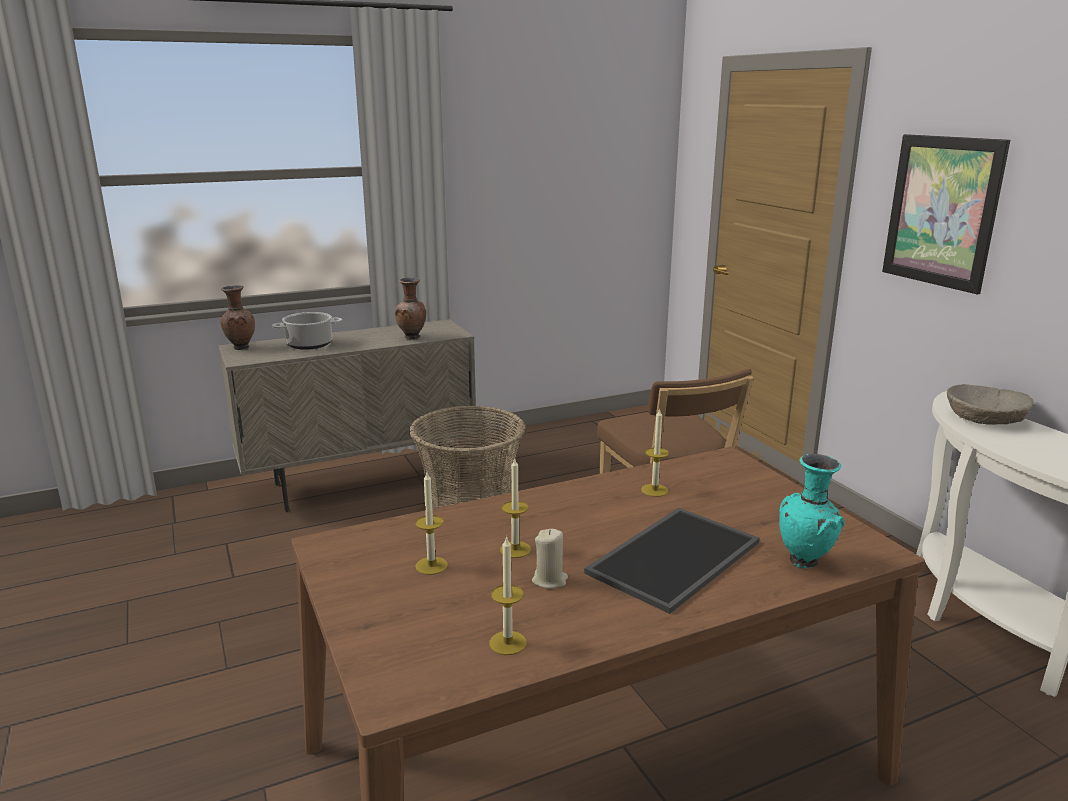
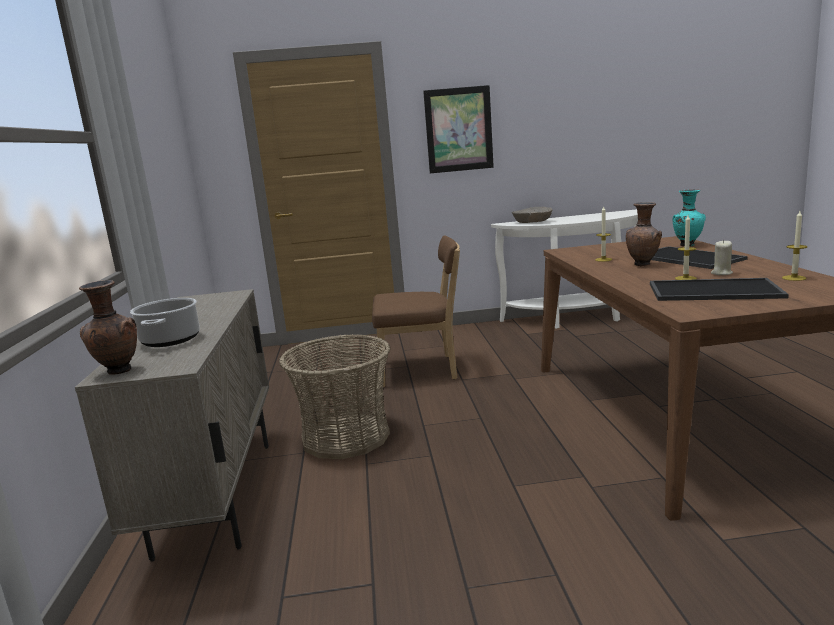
camera: 70 degrees left, 5 degrees down
brown vase [395,277,426,340] -> brown vase moved to [626,202,662,266]
candle [415,472,448,575] -> tray [650,278,789,301]

